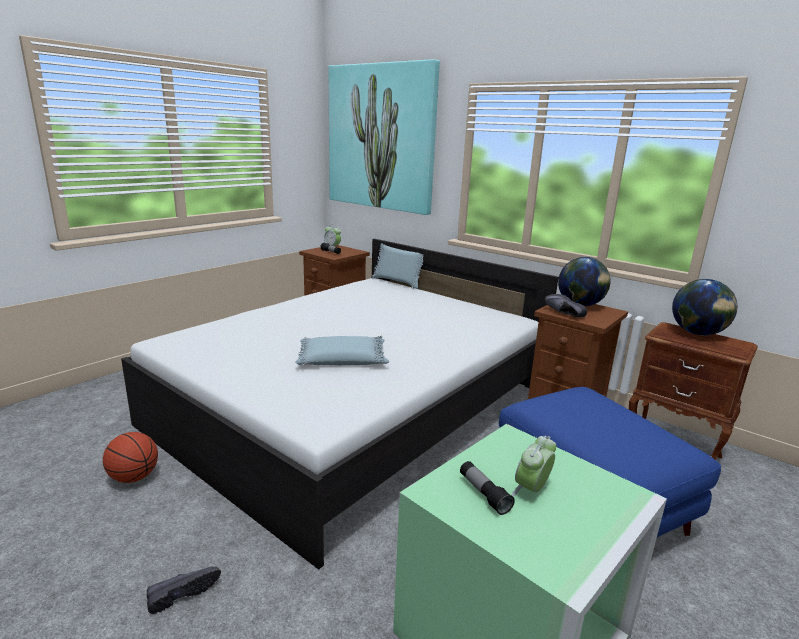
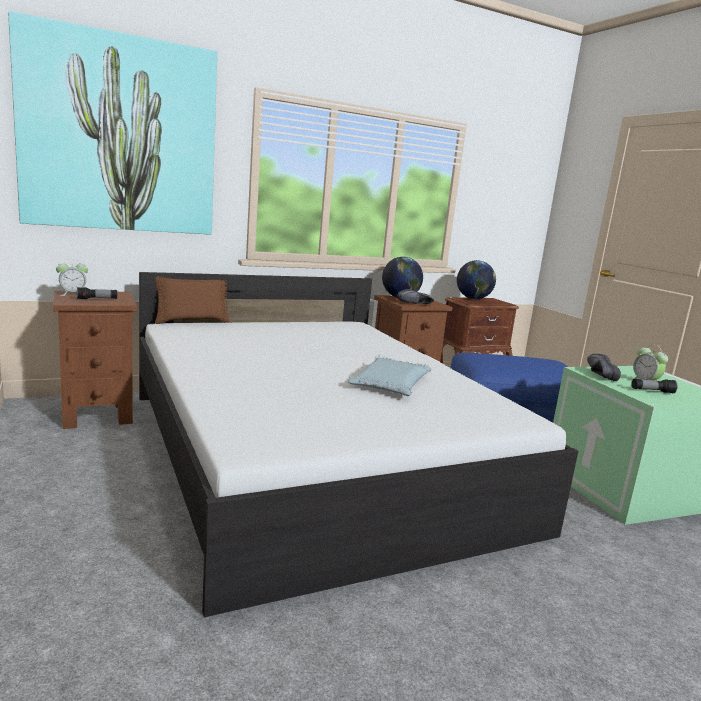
camera: 65 degrees left, 5 degrees down
basketball [103,432,158,483] -> none
black shoe [147,567,221,614] -> black shoe moved to [587,354,621,381]
blue pillow [372,243,424,289] -> brown pillow [155,276,230,324]

